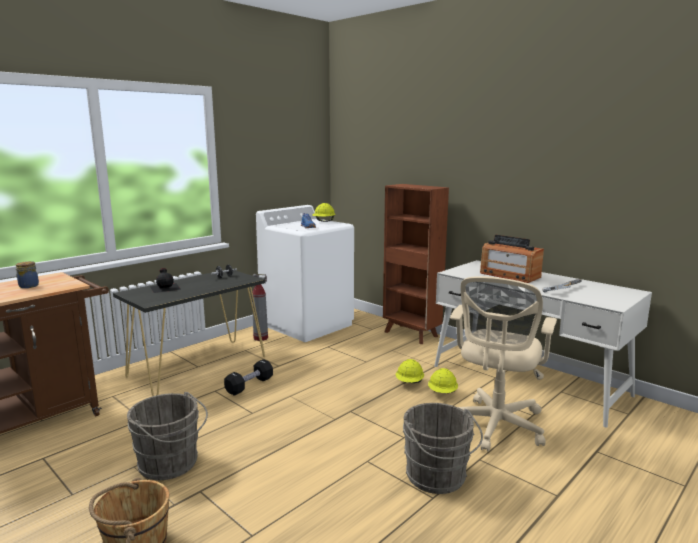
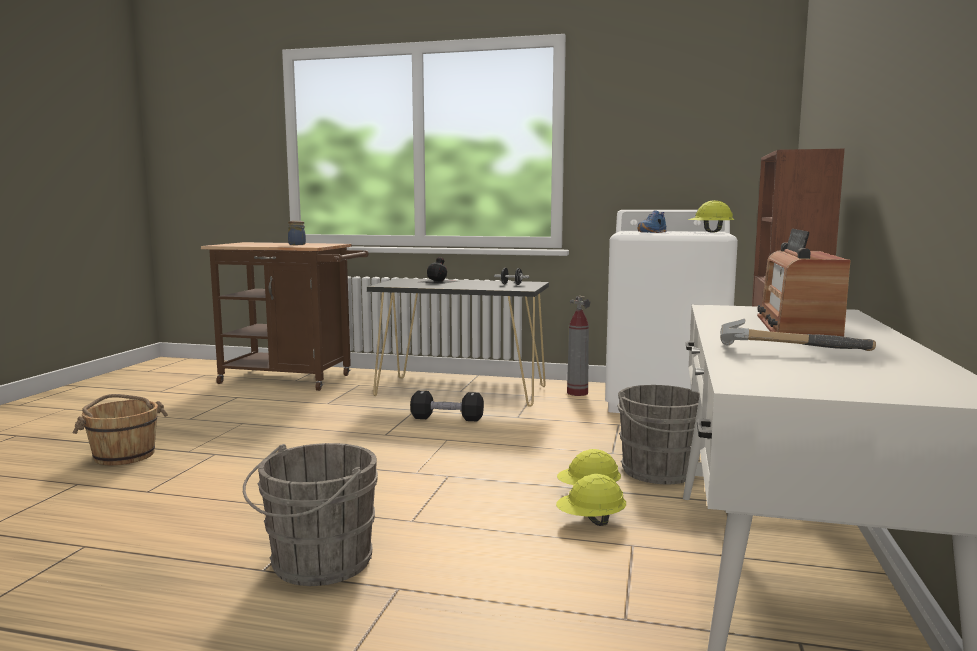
camera: 60 degrees right, 5 degrees down
grey bucket [127,392,208,480] -> grey bucket moved to [617,385,700,484]
beige office chair [450,276,557,452] -> none

